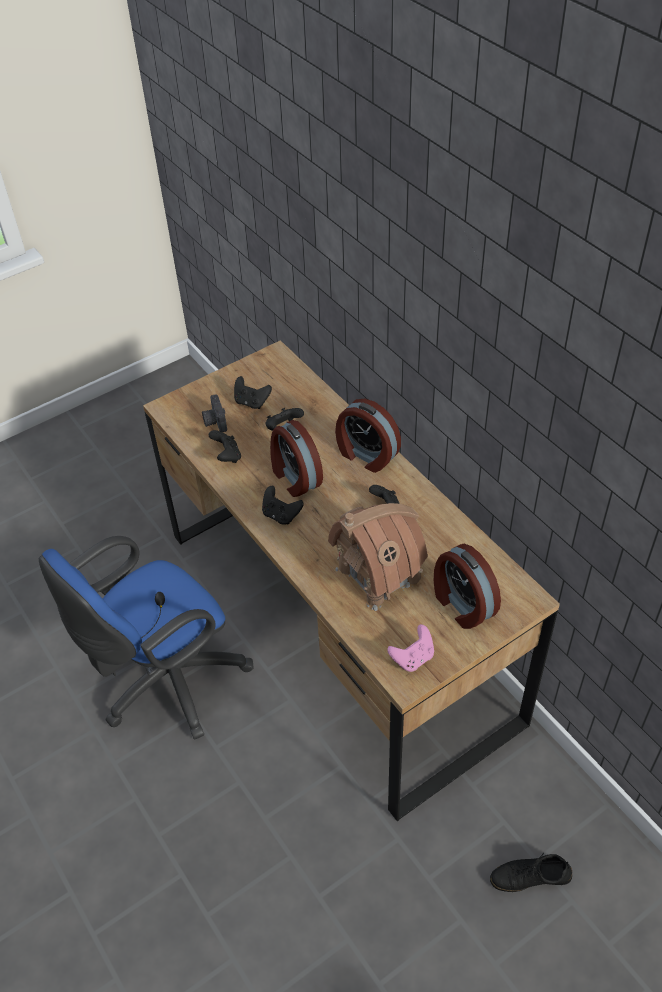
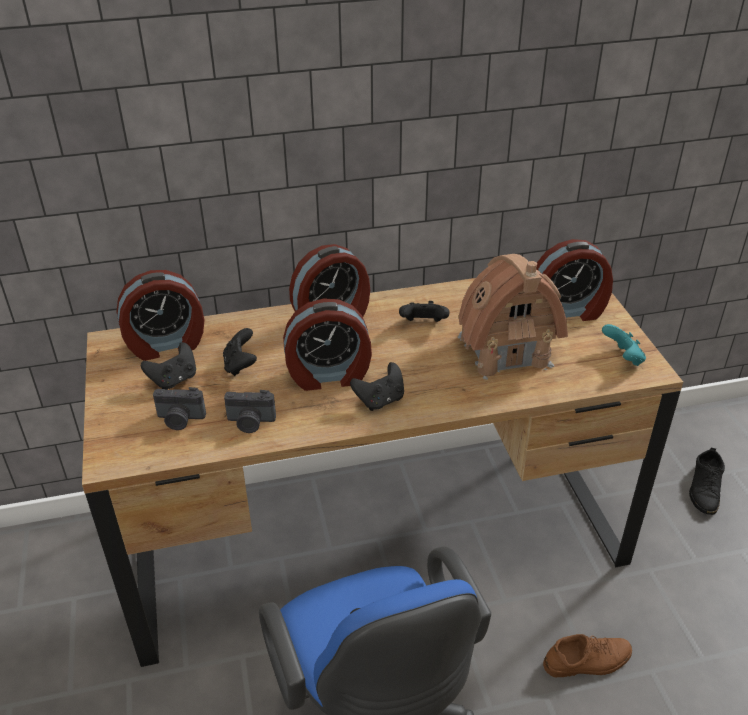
camera: 70 degrees left, 10 degrees down
black game controller [209,430,241,463] -> camera [224,390,276,433]
pink game controller [387,624,434,672] -> turquoise game controller [602,324,646,366]
none -> alarm clock [116,270,204,361]
none -> brown shoe [543,634,632,677]

